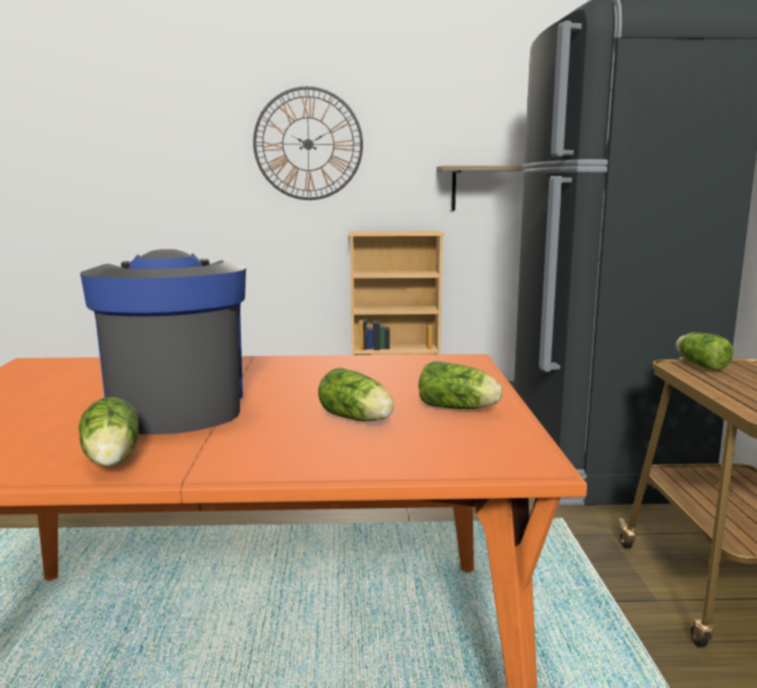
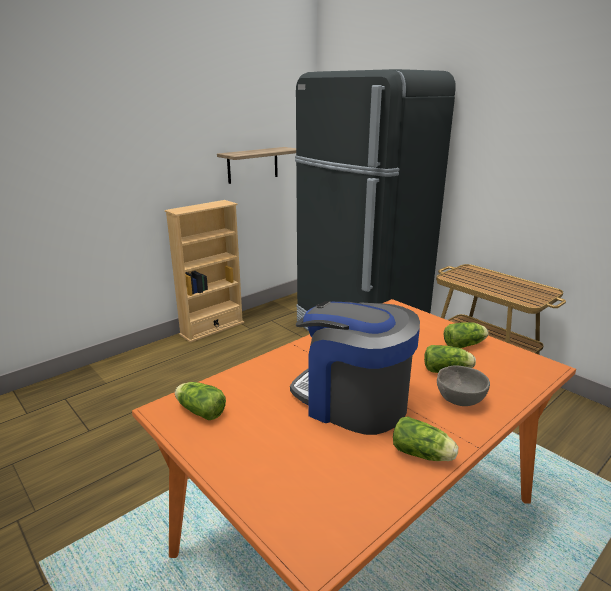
camera: 40 degrees left, 10 degrees up
wall clock [253,86,363,200] -> none
lettuce [676,332,734,371] -> lettuce moved to [175,382,226,420]
none -> grey bowl [437,365,490,406]

